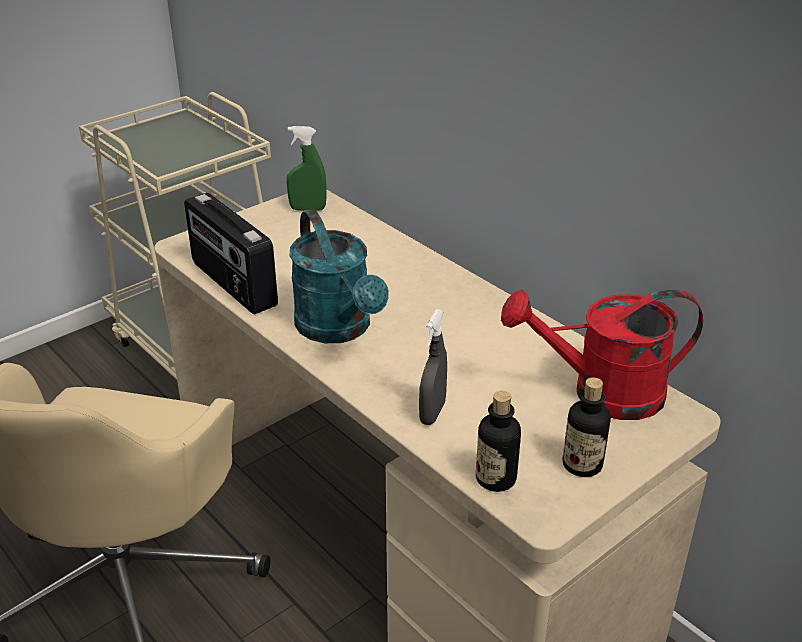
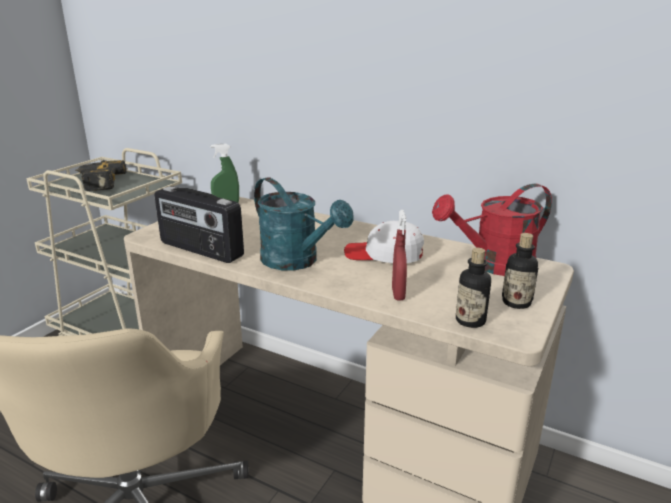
camera: 20 degrees left, 10 degrees down
grey spray bottle [419,309,447,425] -> red spray bottle [392,210,407,300]
none -> power drill [75,160,126,191]
none -> white cap [344,221,424,263]

